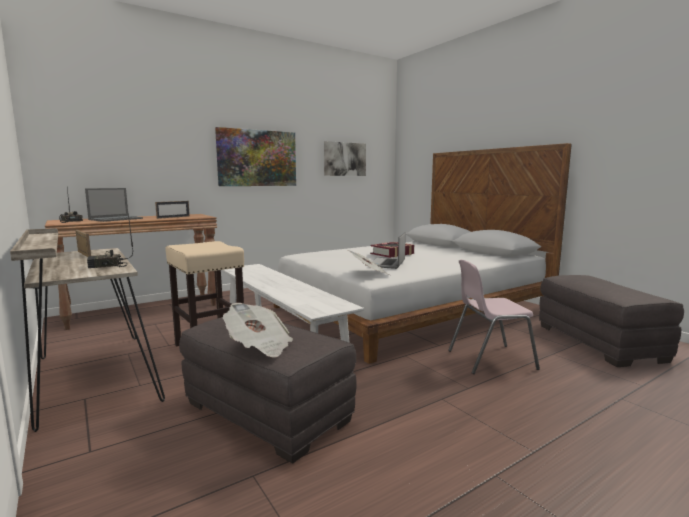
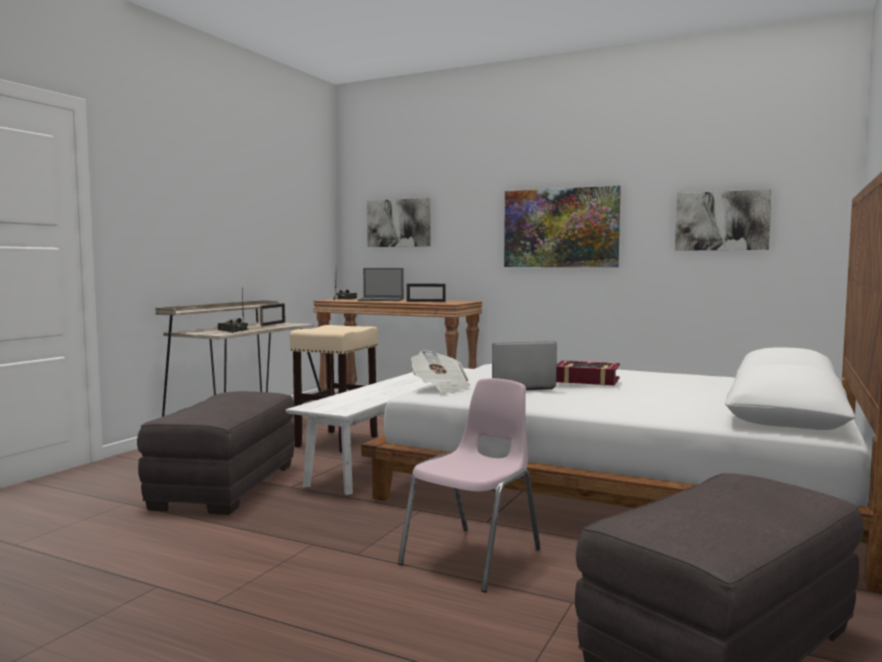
camera: 60 degrees right, 5 degrees down
newspaper [223,303,293,358] -> none
pink chair [448,260,540,374] -> pink chair turned 75 degrees clockwise [398,378,541,592]
none -> picture [367,198,430,247]

